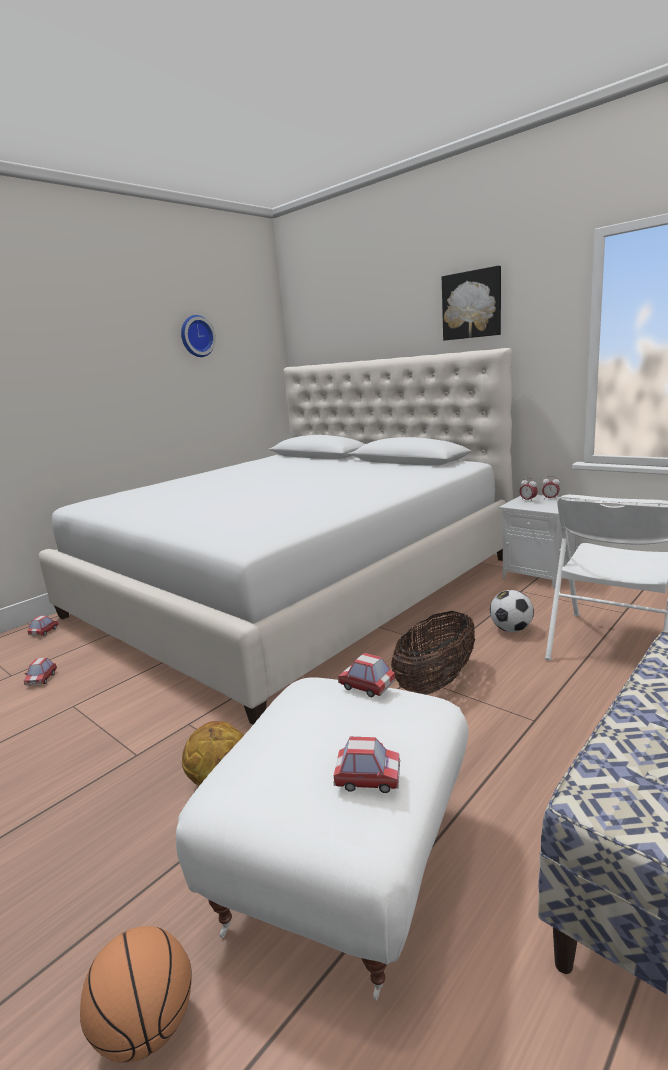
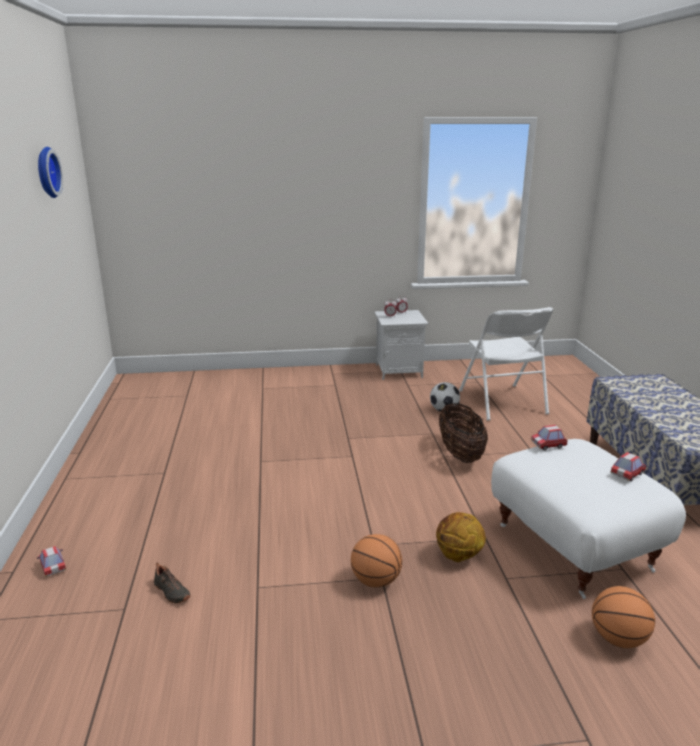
camera: 50 degrees left, 5 degrees up
toy car [24,658,57,685] -> black shoe [154,562,191,604]
white bed [39,348,513,725] -> none
picture [442,266,501,341] -> none
none -> basketball [351,534,402,587]

